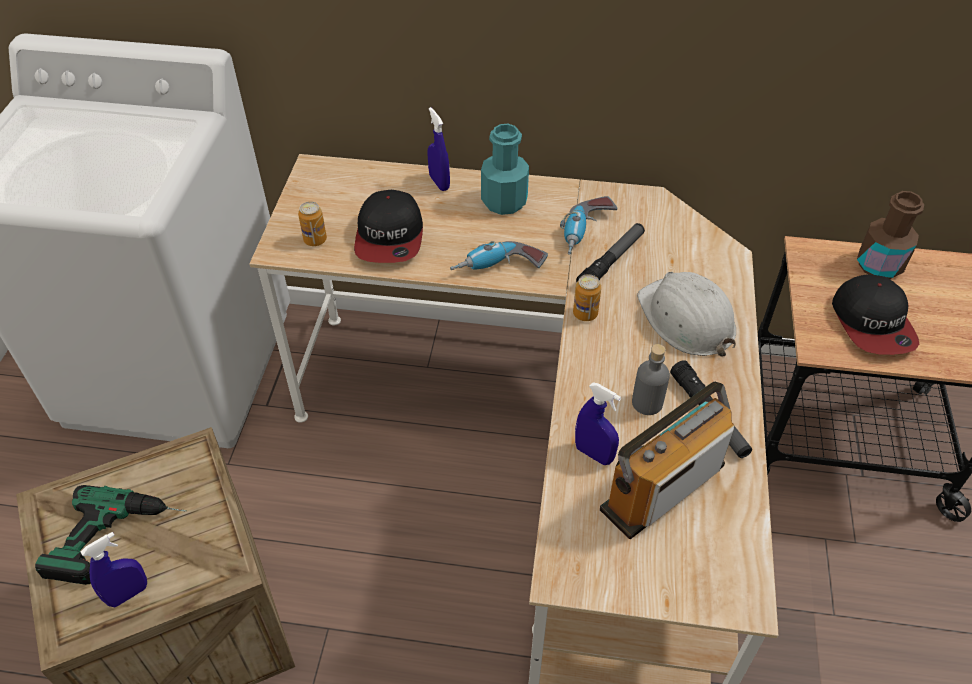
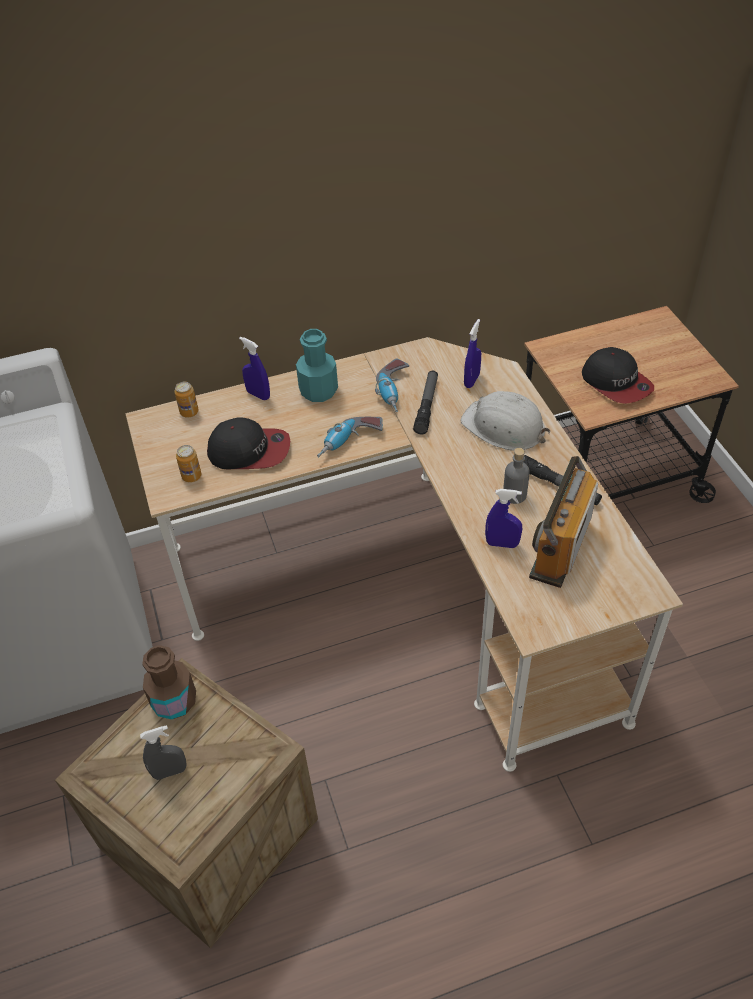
camera: 25 degrees left, 0 degrees up
power drill [35,485,187,585] -> grey spray bottle [140,725,187,780]
blue spray bottle [81,532,147,607] -> blue spray bottle moved to [464,319,481,388]
cap [354,190,423,263] -> cap turned 60 degrees counterclockwise [207,417,290,469]
can [573,274,601,321] -> can moved to [175,382,199,418]
brown bottle [857,191,924,279] -> brown bottle moved to [142,645,196,719]

